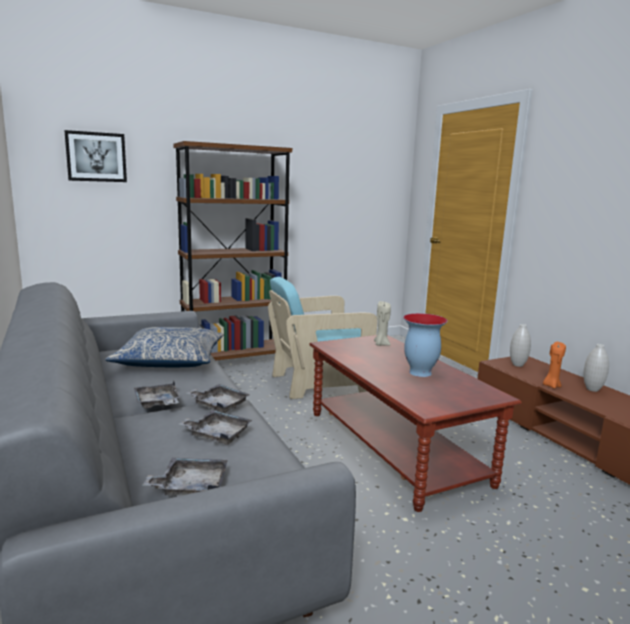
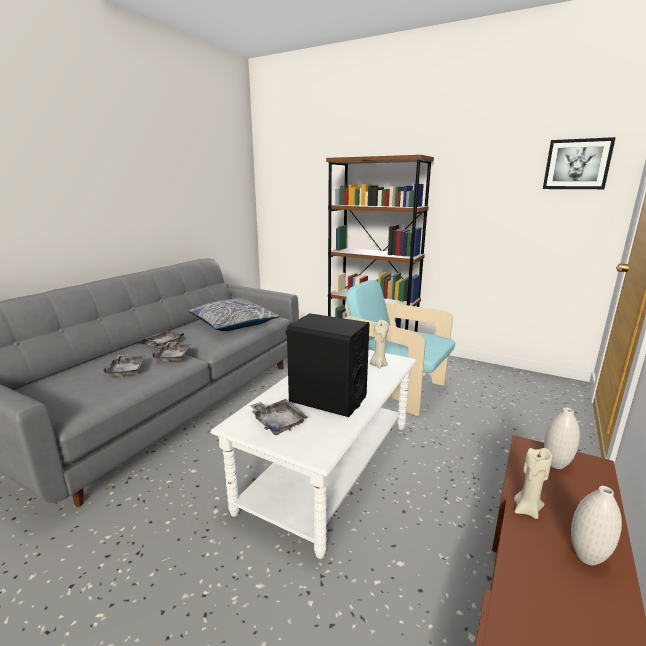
camera: 55 degrees right, 5 degrees up
picture [64,130,127,182] -> picture moved to [543,137,616,189]
grey tray [143,458,228,495] -> grey tray moved to [250,399,308,435]
brown coffee table [309,335,522,512] -> white coffee table [211,350,416,559]
vase [403,313,448,377] -> black speaker [285,313,369,417]
orange candle [543,342,566,389] -> beige candle [514,448,552,519]

